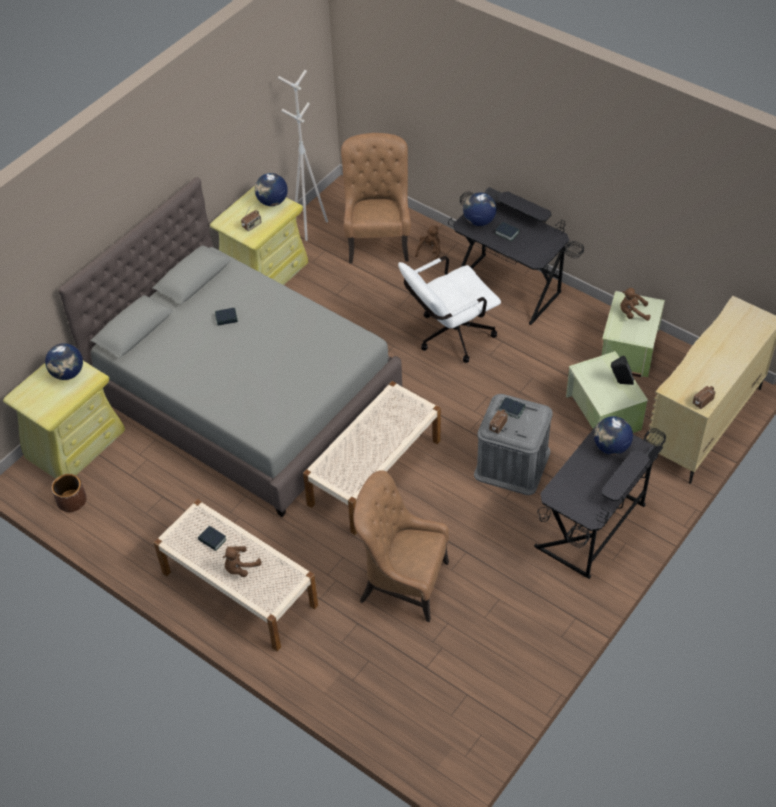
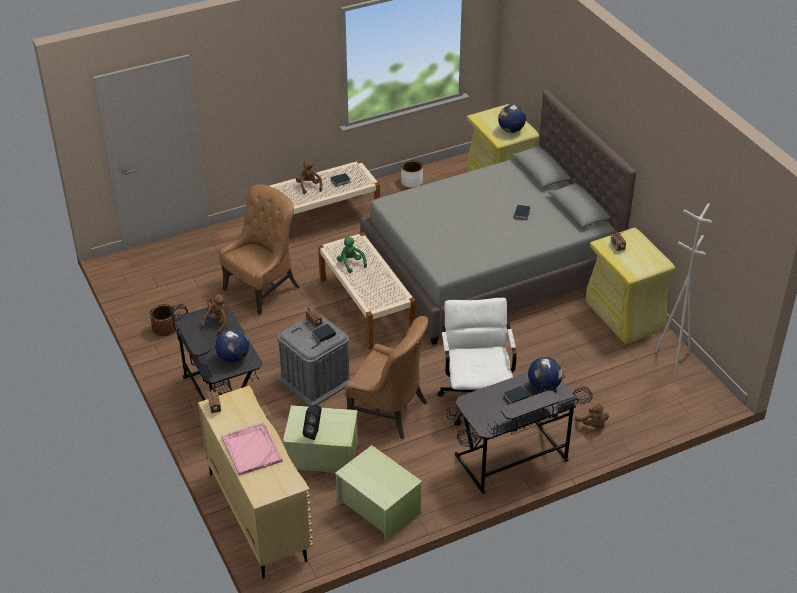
camera: 115 degrees right, 10 degrees down
brown planter [52,474,87,512] -> brown planter moved to [150,304,176,336]
globe [255,173,288,206] -> none
brown chair [341,133,411,264] -> brown chair moved to [345,316,428,439]
brown plush toy [620,288,651,321] -> brown plush toy moved to [201,294,228,335]
none -> pink tray [221,422,283,475]
none -> green plush toy [337,237,367,273]
none -> white planter [401,160,423,188]

